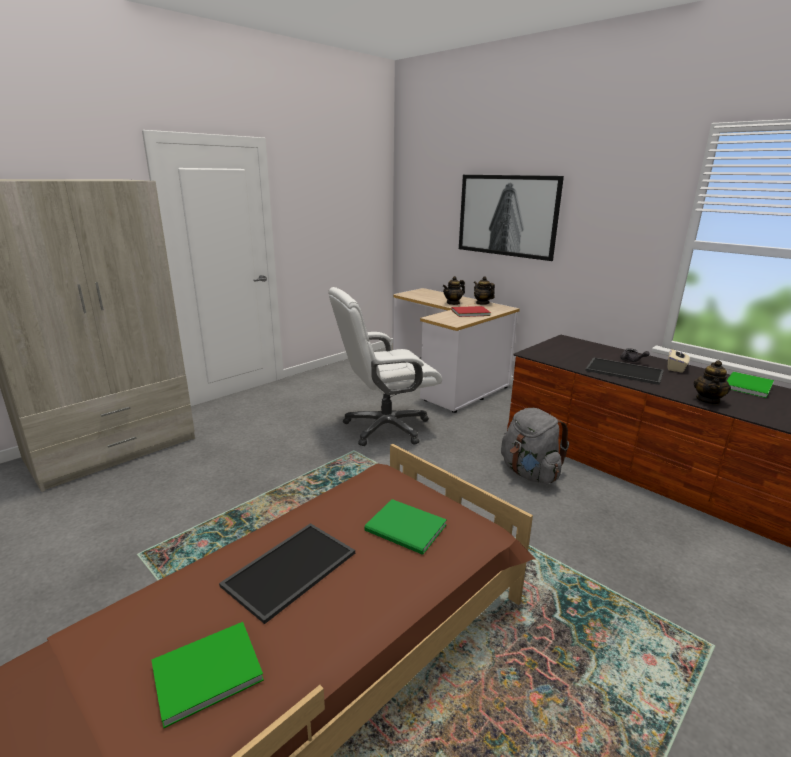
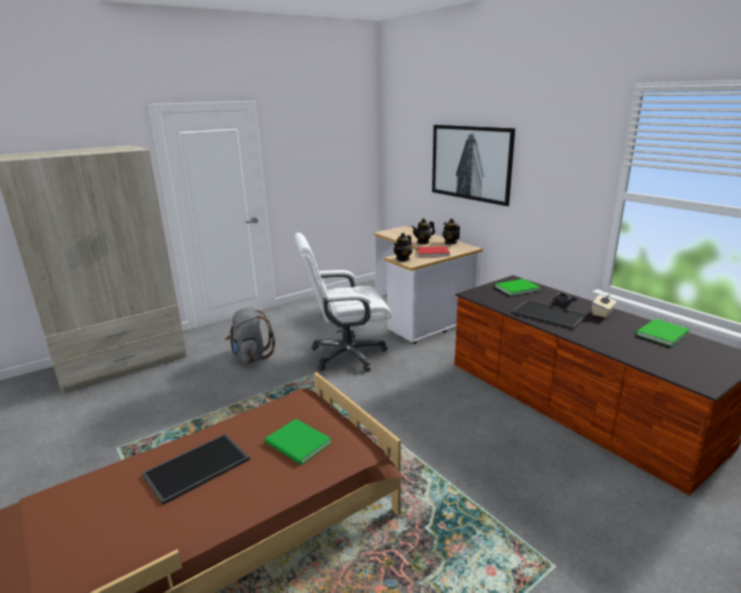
camera: 10 degrees right, 0 degrees up
green book [151,622,264,728] -> green book moved to [495,279,541,296]
grey backpack [501,408,569,484] -> grey backpack moved to [225,307,275,363]
teapot [693,360,731,405] -> teapot moved to [393,233,412,262]

